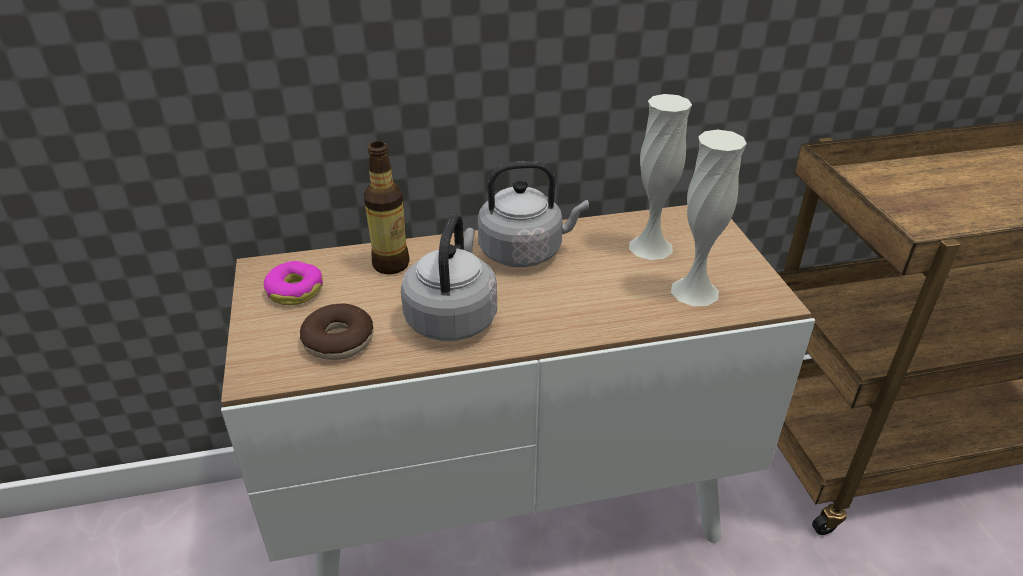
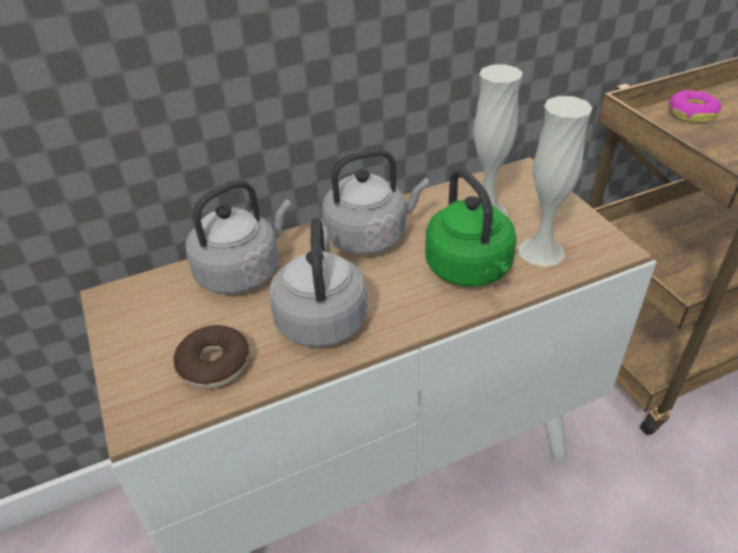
camera: 10 degrees left, 5 degrees up
donut [264,261,323,305] -> donut moved to [669,90,721,123]
bottle [364,142,410,274] -> grey kettle [186,180,292,294]
none -> green kettle [425,168,517,287]

